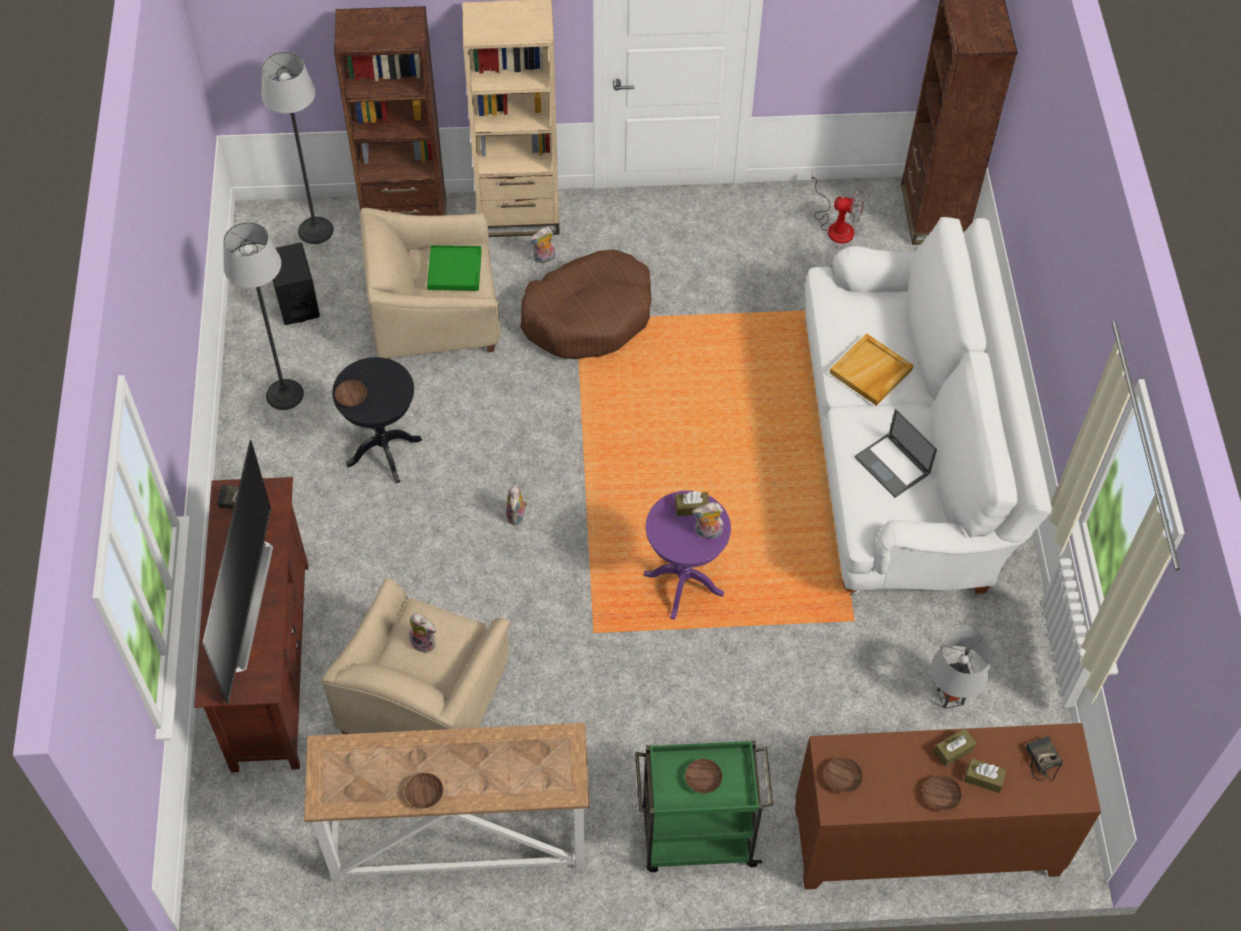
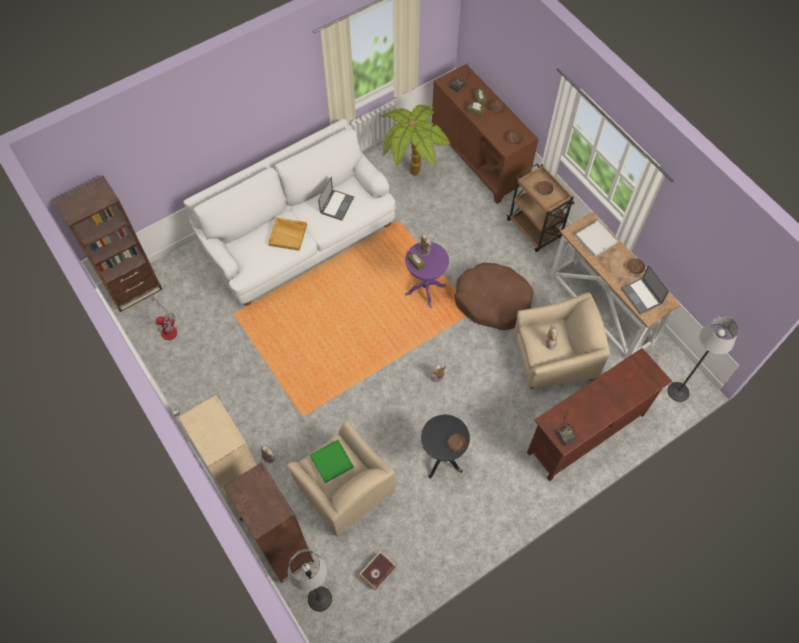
camera: 120 degrees left, 5 degrees up
television [202,440,273,704] -> none
floor lamp [223,222,304,410] -> floor lamp moved to [667,316,739,402]
black speaker [273,243,320,325] -> book [360,551,396,590]
brown dog bed [520,249,651,359] -> brown dog bed moved to [454,263,534,330]
green cart [635,740,773,872] -> brown cart [506,163,575,252]
fan [811,173,864,244] -> fan turned 120 degrees clockwise [152,296,177,340]
grey table lamp [931,630,992,709] -> potted plant [381,105,450,176]
none -> white tray [575,220,618,257]
none -> laptop [621,265,669,314]

